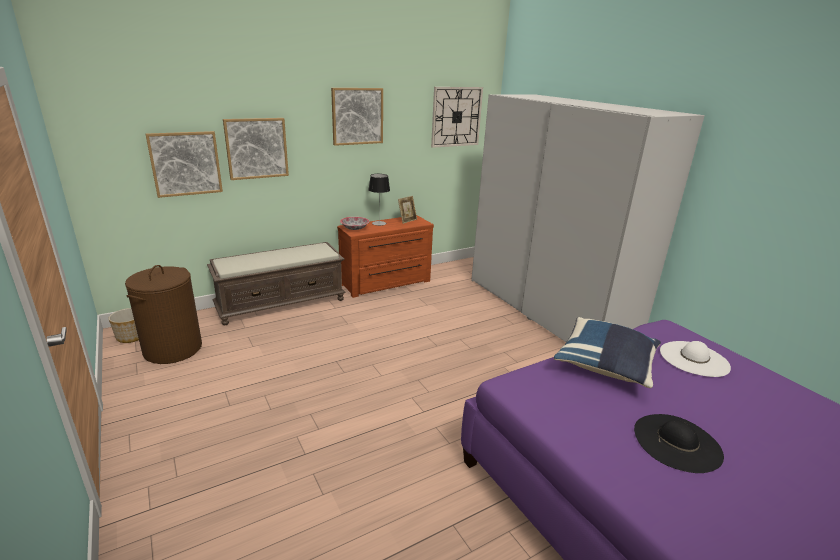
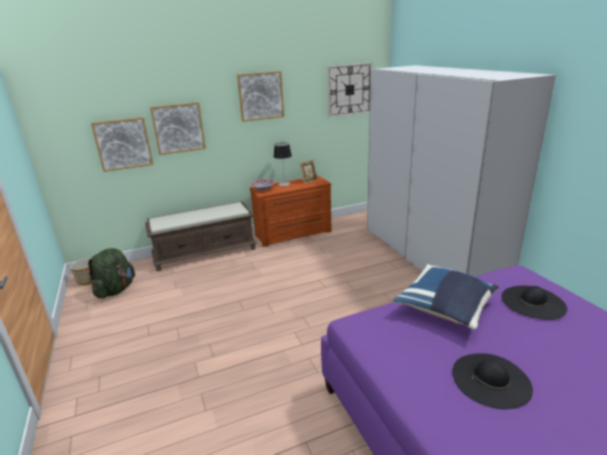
camera: 10 degrees right, 0 degrees up
brown laundry basket [125,265,202,364] -> green backpack [88,248,135,298]
white hat [660,341,731,377] -> black hat [501,286,567,320]

